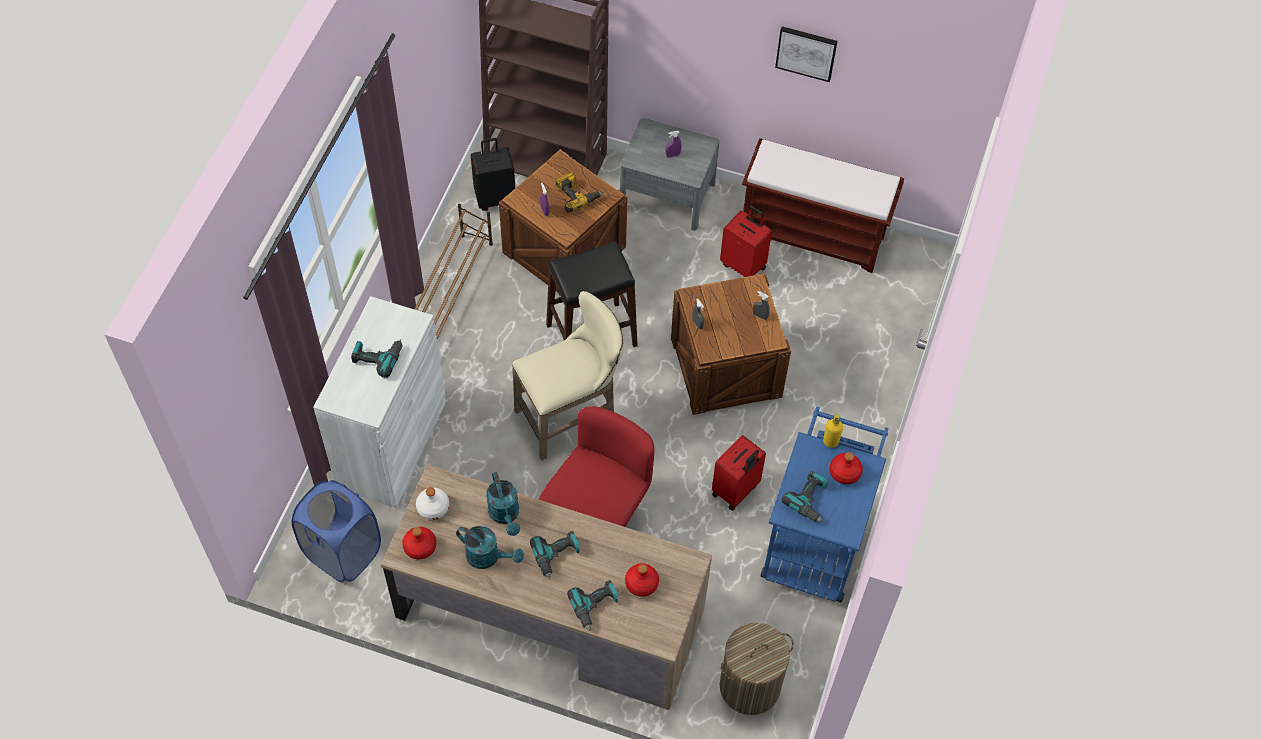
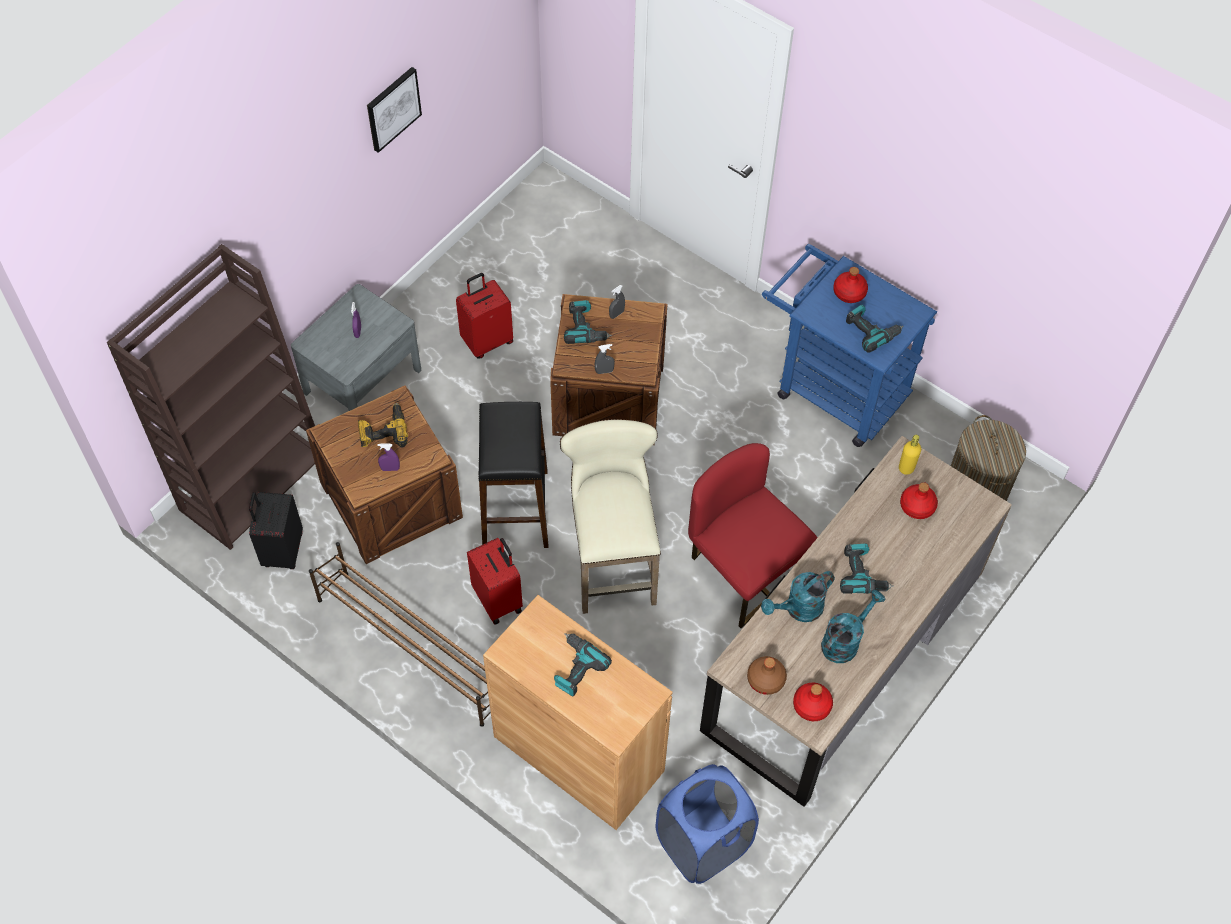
camera: 70 degrees left, 0 degrees up
white cabinet [313,296,446,508] -> brown cabinet [483,595,673,830]
white bottle [416,487,449,520] -> brown bottle [747,656,787,695]
turquoise watering can [486,472,520,536] -> turquoise watering can turned 150 degrees clockwise [761,571,835,622]
power drill [567,580,619,631] -> power drill moved to [564,300,612,344]
red suitcase [712,435,766,511] -> red suitcase moved to [467,538,523,625]
brown bench [742,138,904,273] -> none
yellow bottle [823,414,843,448] -> yellow bottle moved to [899,435,921,475]

